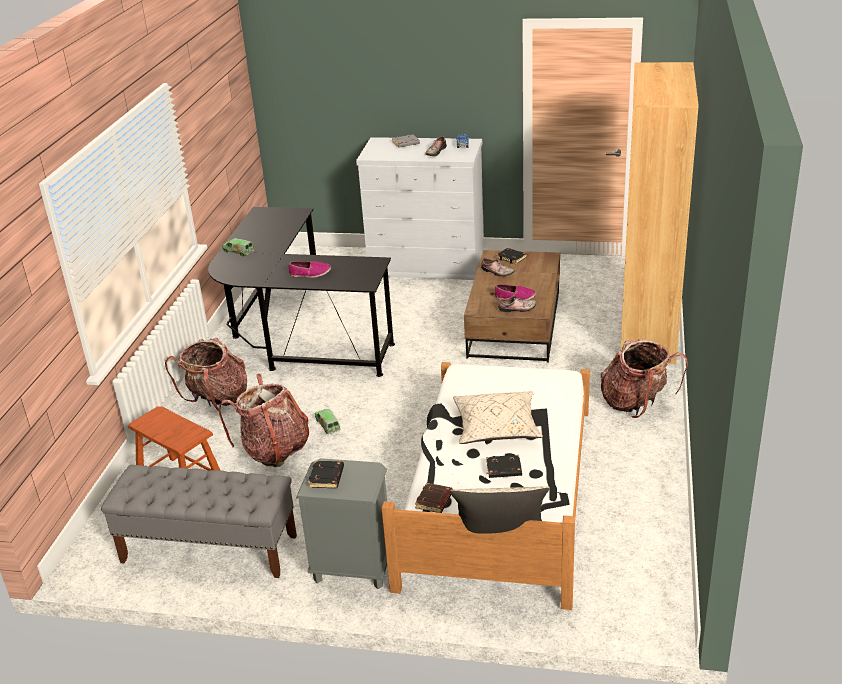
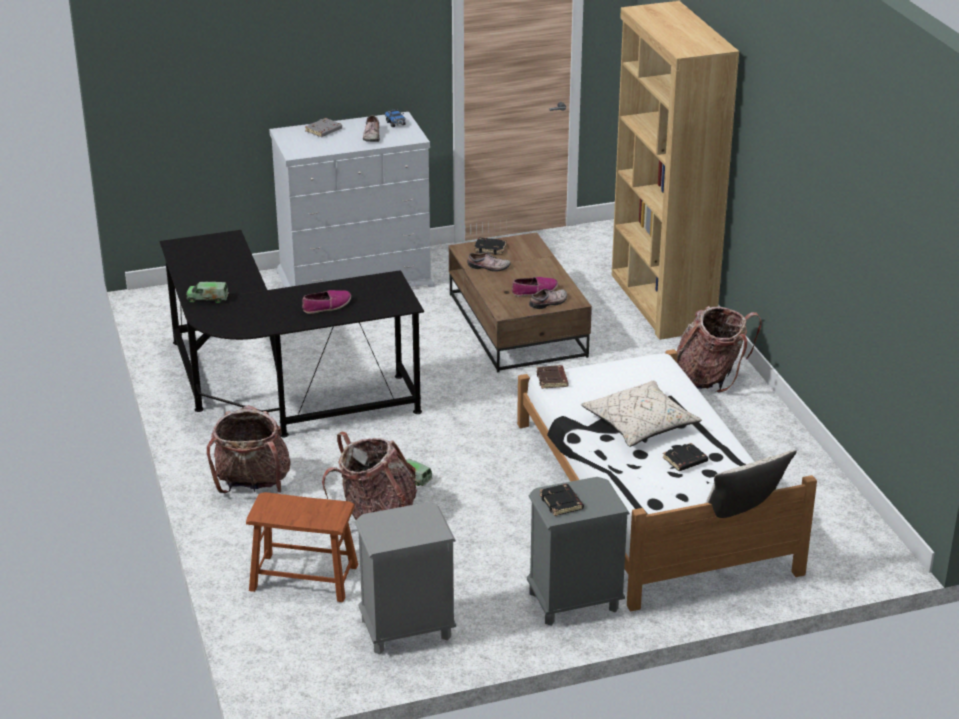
camera: 30 degrees left, 0 degrees up
grey bench [101,465,297,578] -> grey nightstand [355,502,456,654]
brown book [415,483,453,513] -> brown book moved to [536,365,568,389]

